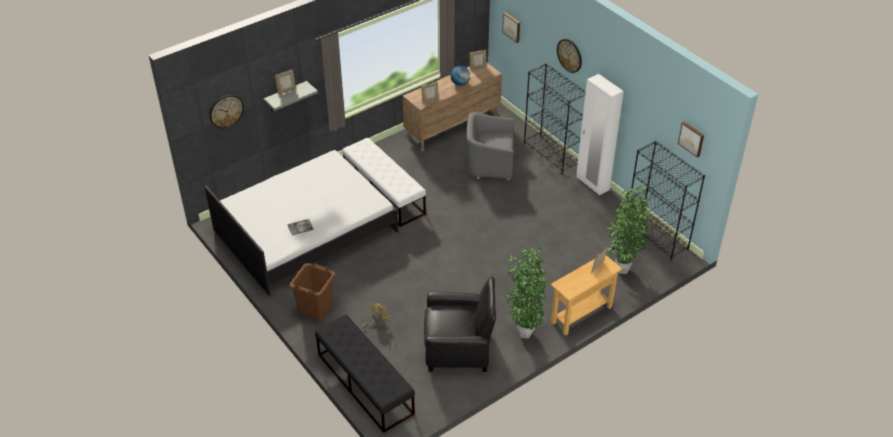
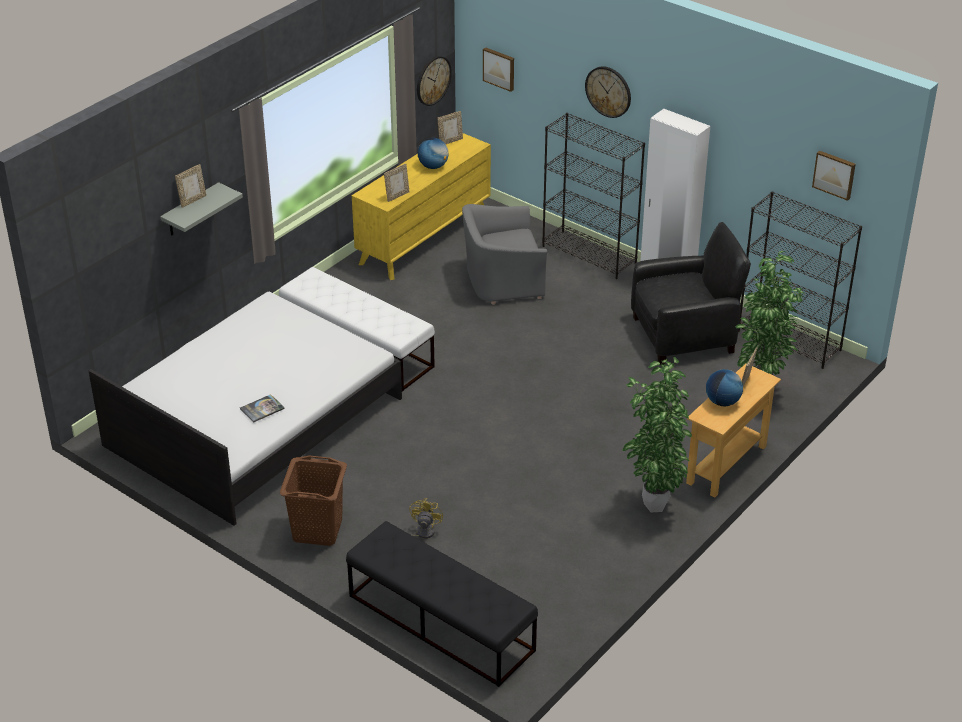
camera: 15 degrees left, 5 degrees down
wall clock [209,95,244,128] -> wall clock moved to [417,56,452,106]
brown dresser [403,62,502,151] -> yellow dresser [352,133,491,280]
black armchair [424,277,496,372] -> black armchair moved to [631,222,751,365]
none -> globe [706,369,743,406]

